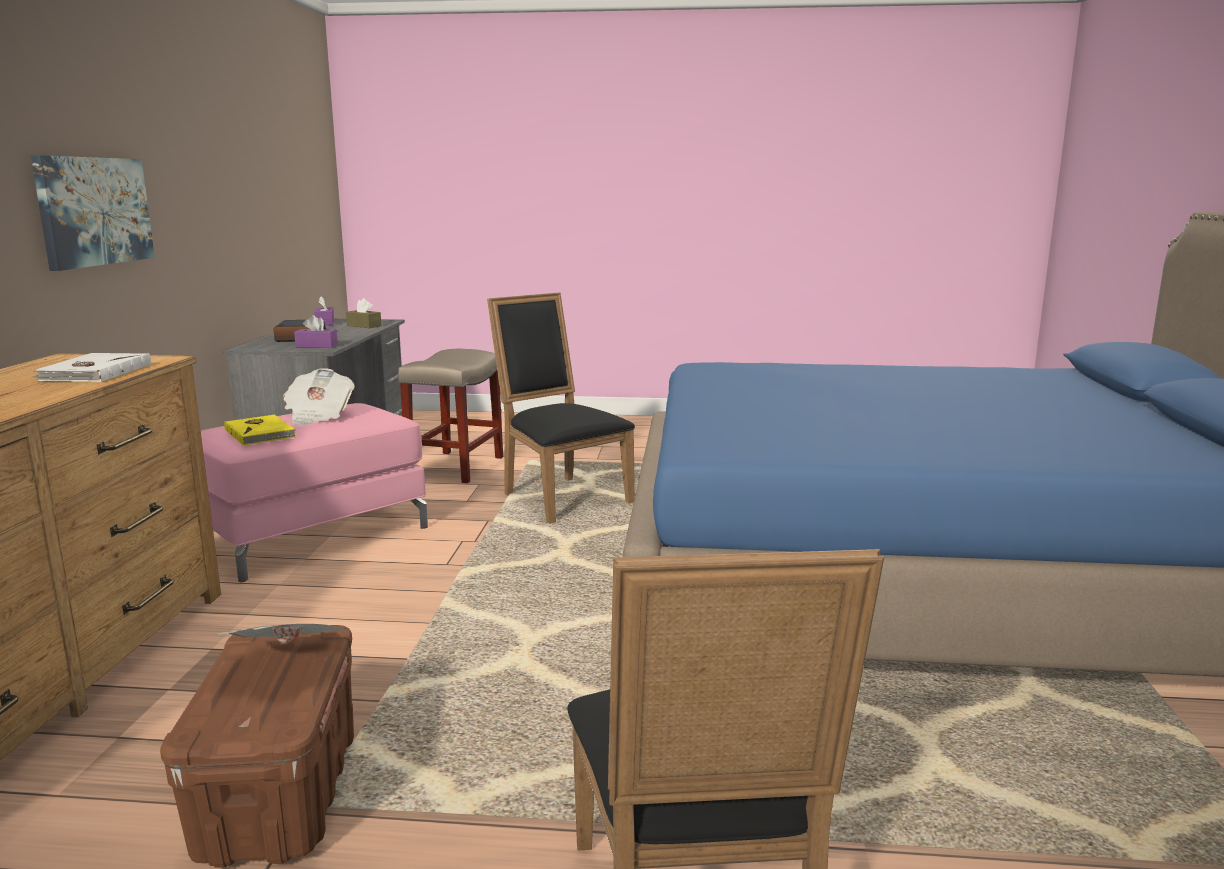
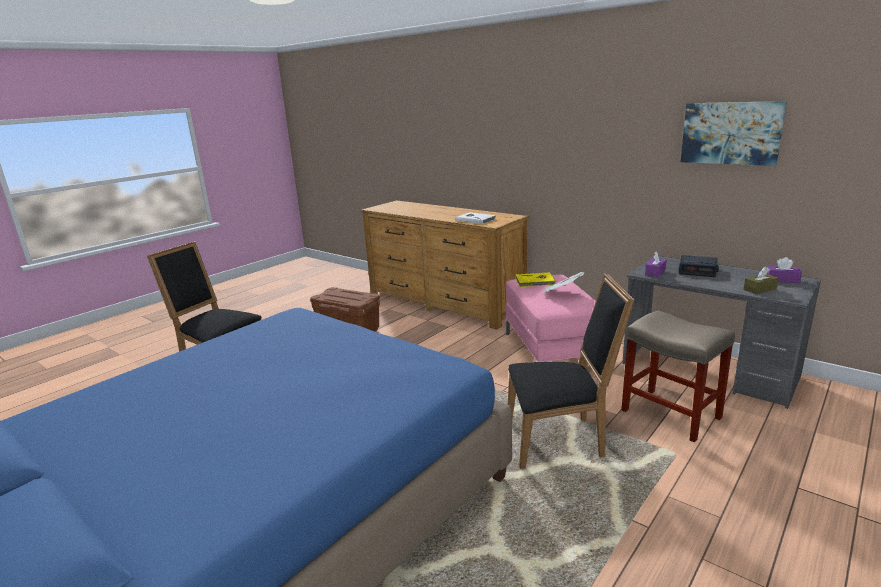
camera: 125 degrees right, 5 degrees up
picture [31,155,155,271] -> picture moved to [681,101,787,166]
newspaper [216,624,347,643] -> none

